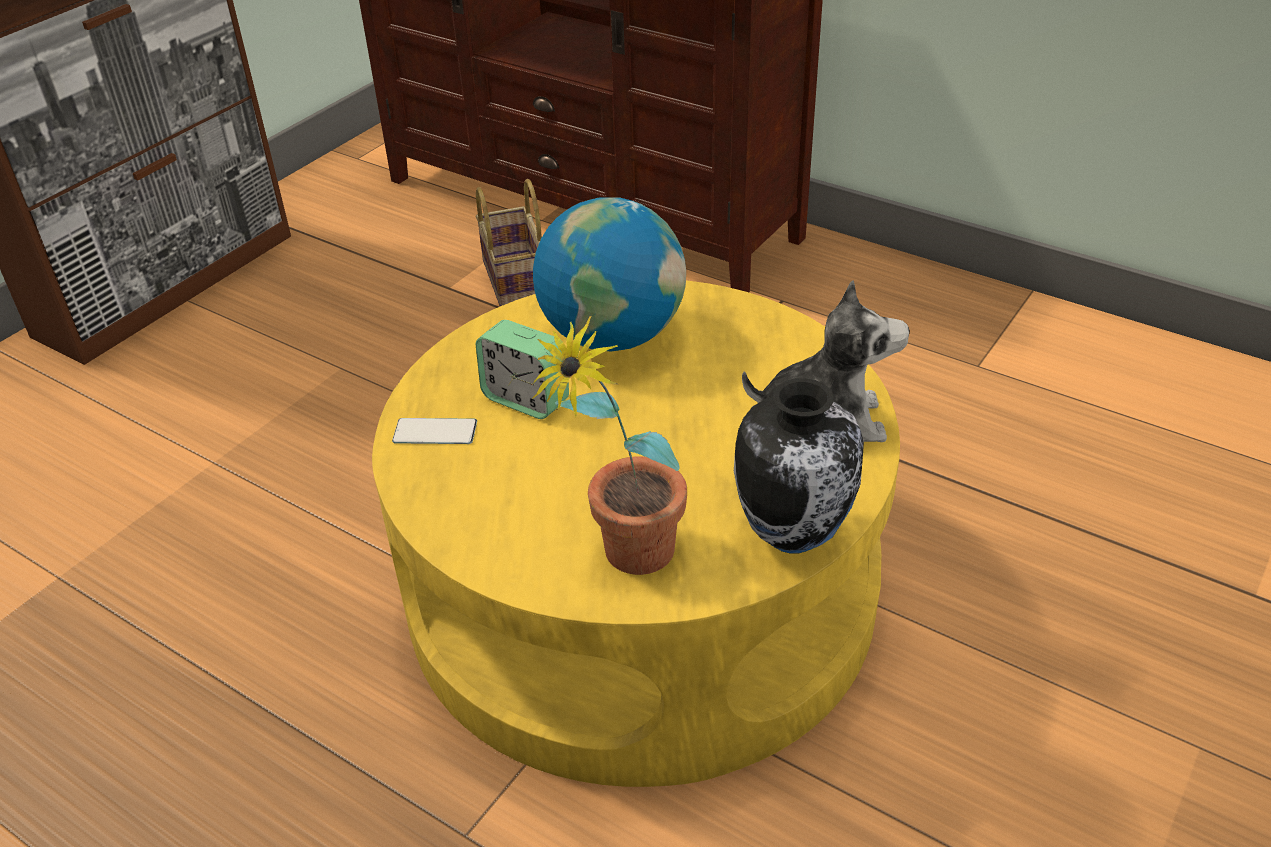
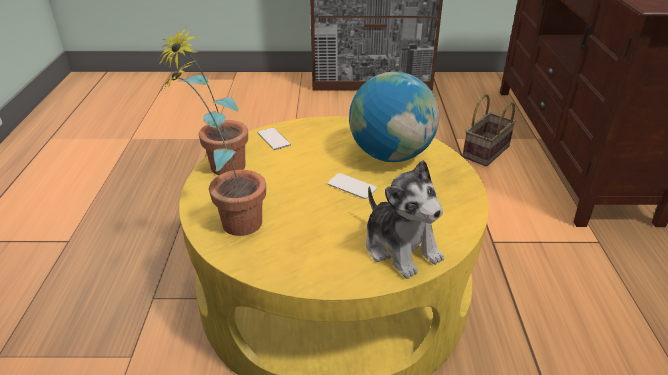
camera: 55 degrees right, 5 degrees down
alarm clock [476,320,569,419] -> none
vase [734,378,864,554] -> none
none -> potted plant [158,25,248,175]
none -> phone [327,173,377,199]

